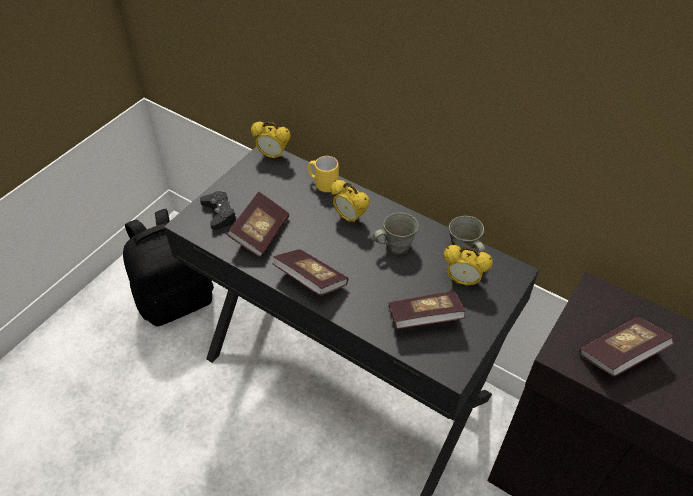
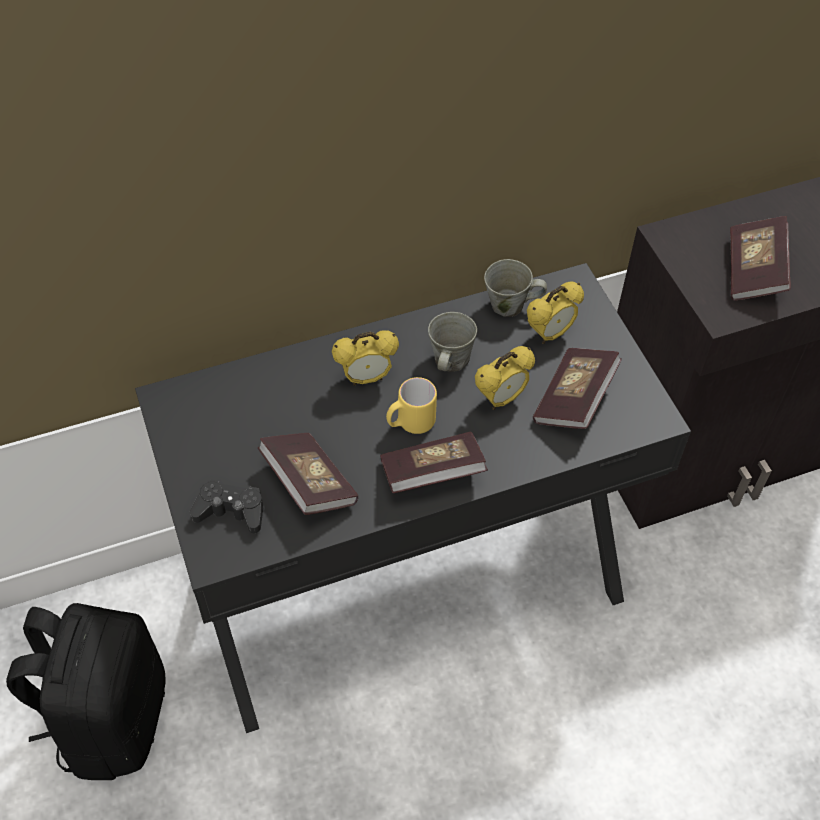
camera: 55 degrees left, 5 degrees up
alarm clock [251,121,291,160] -> alarm clock moved to [475,346,535,410]
yellow mug [308,156,339,192] -> yellow mug moved to [386,377,437,434]

